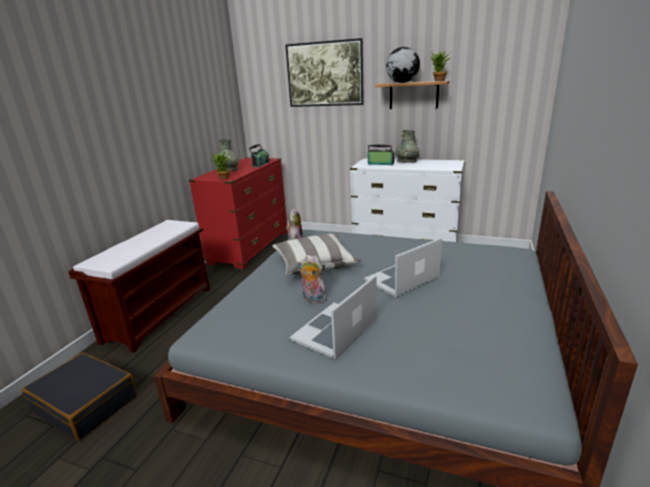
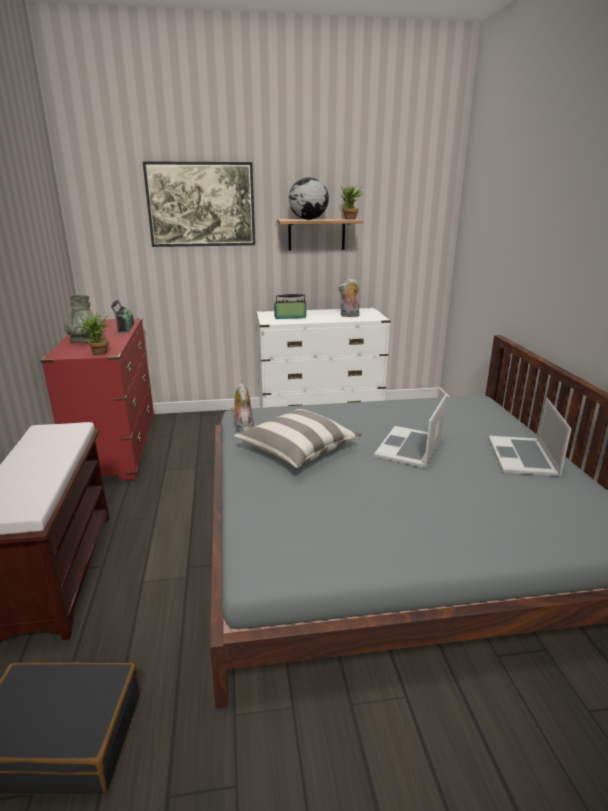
camera: 30 degrees left, 0 degrees up
laptop [290,275,377,359] -> laptop moved to [488,398,571,476]
plush toy [297,255,327,304] -> plush toy moved to [338,278,360,317]
grey vase [395,130,420,163] -> none

